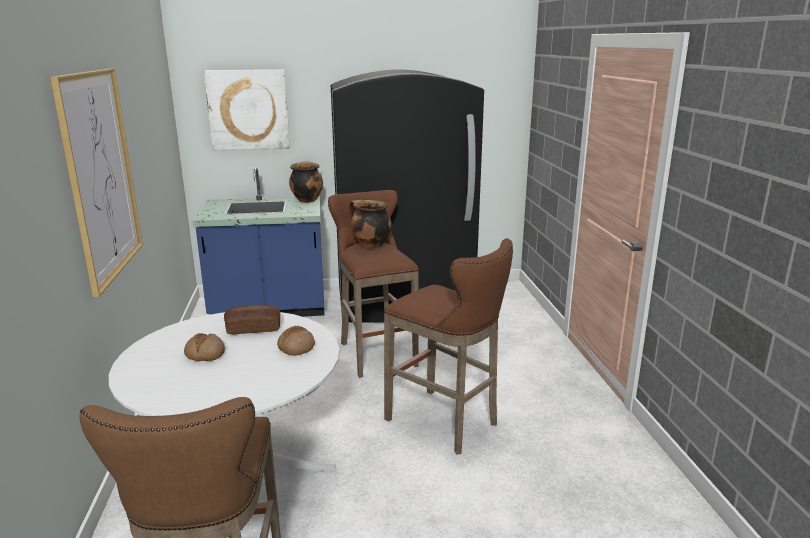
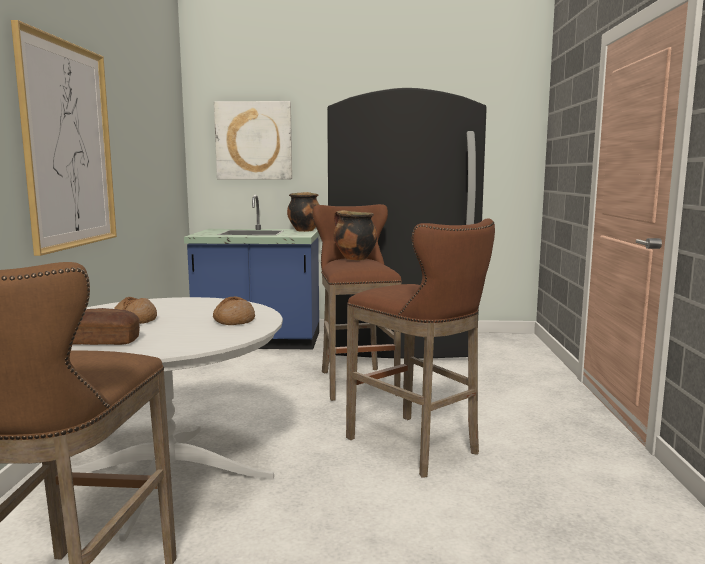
camera: 10 degrees right, 10 degrees down
bread [224,305,280,334] -> bread moved to [72,308,140,345]

